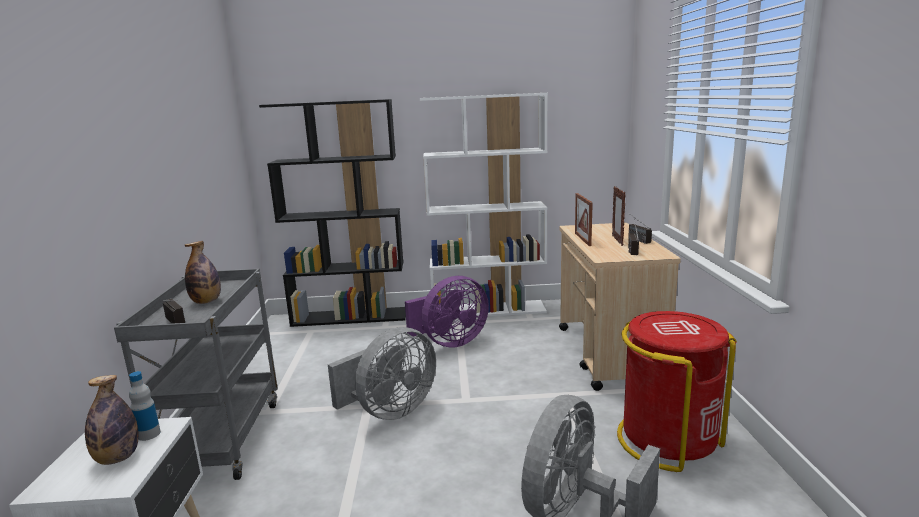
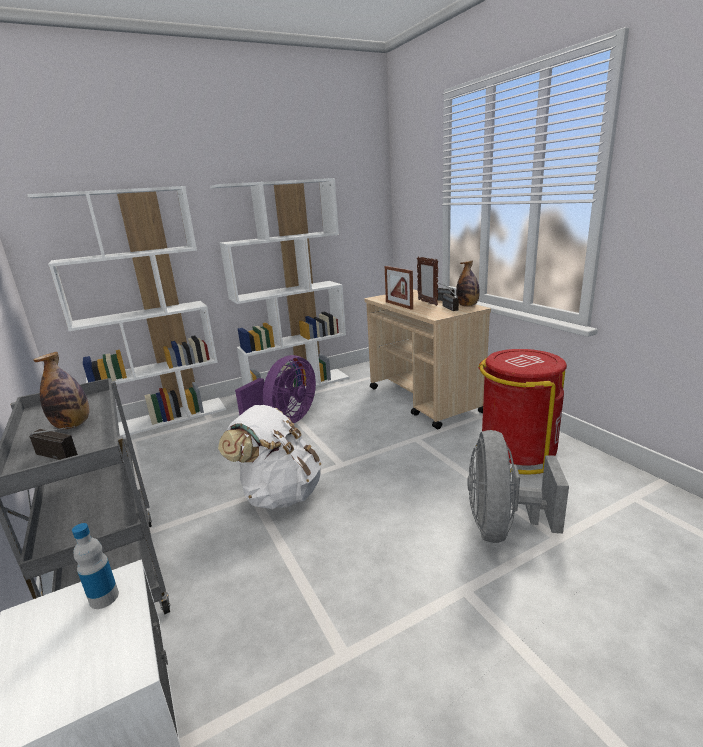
camera: 25 degrees left, 5 degrees up
bottle [85,375,139,465] -> bottle moved to [456,260,480,307]
black bookcase [259,99,406,327] -> white bookcase [27,186,226,437]
grey fan [328,327,436,420] -> white backpack [218,405,322,509]

